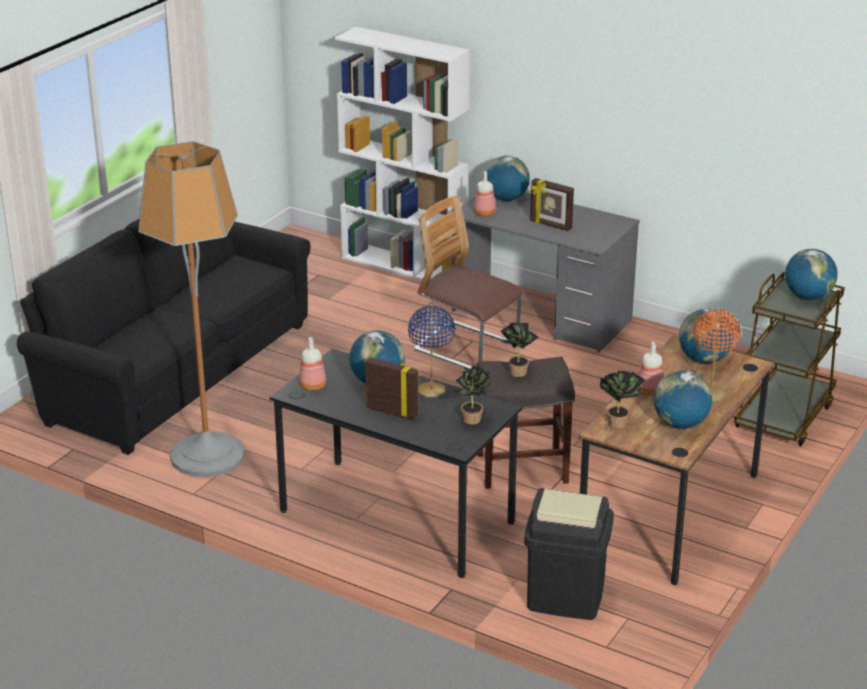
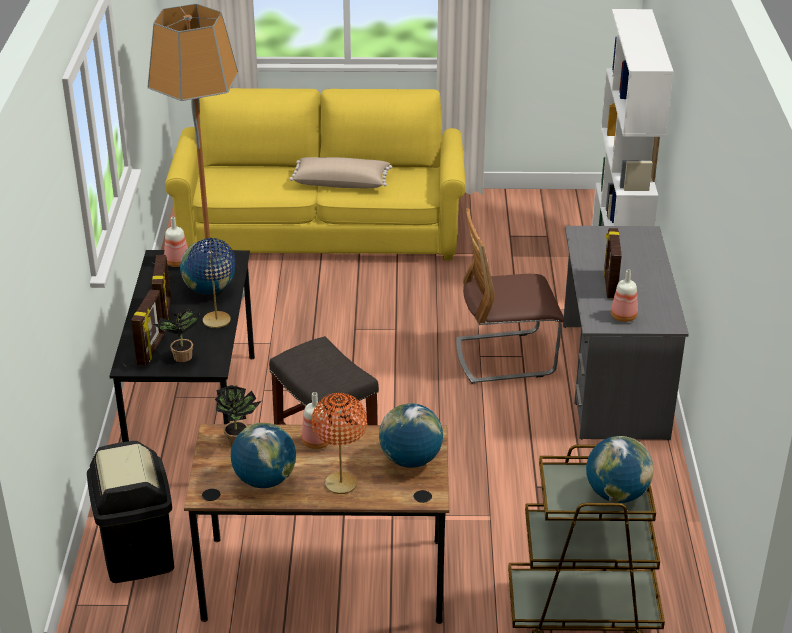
camera: 60 degrees right, 5 degrees up
black sofa [17,218,310,455] -> yellow sofa [165,88,466,260]
chair [414,196,523,370] -> chair turned 105 degrees counterclockwise [456,208,564,384]
bottle [474,171,496,217] -> bottle moved to [611,270,638,322]
globe [486,155,530,201] -> none
potted plant [501,322,539,377] -> none
none -> picture frame [131,289,165,366]
none -> beige pillow [289,157,392,188]

